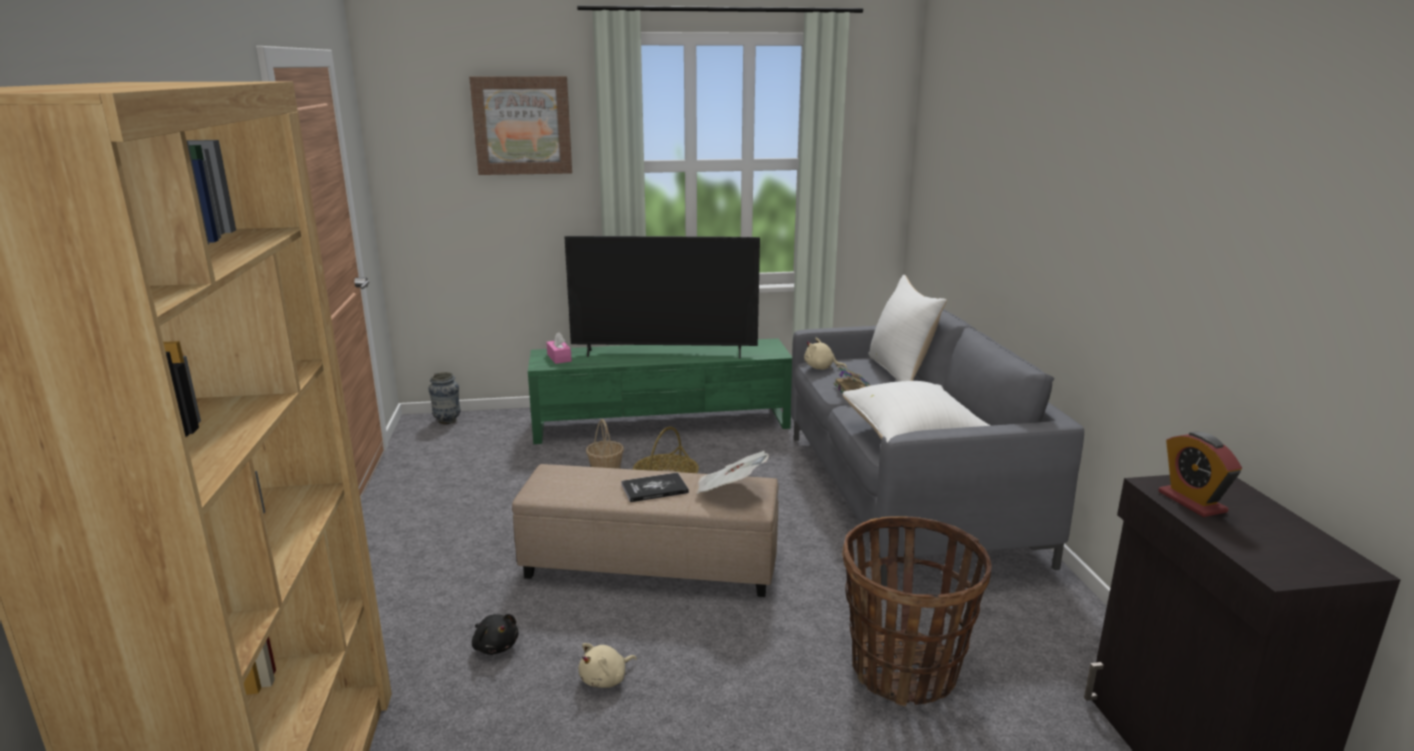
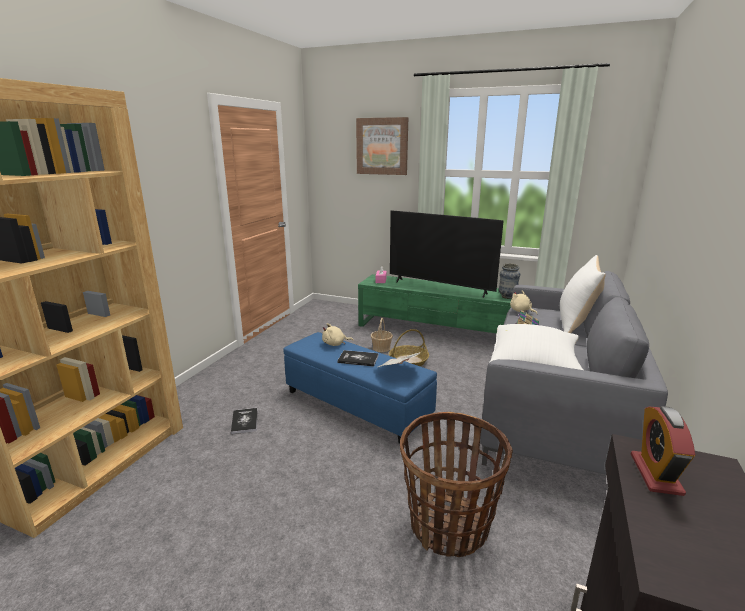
camera: 30 degrees right, 0 degrees up
vase [429,372,461,424] -> vase moved to [499,263,520,299]
black plush toy [472,614,519,655] -> book [231,408,258,434]
beige ottoman [512,464,779,597] -> blue ottoman [283,332,437,444]
beige plush toy [578,643,637,688] -> beige plush toy moved to [322,323,354,346]

